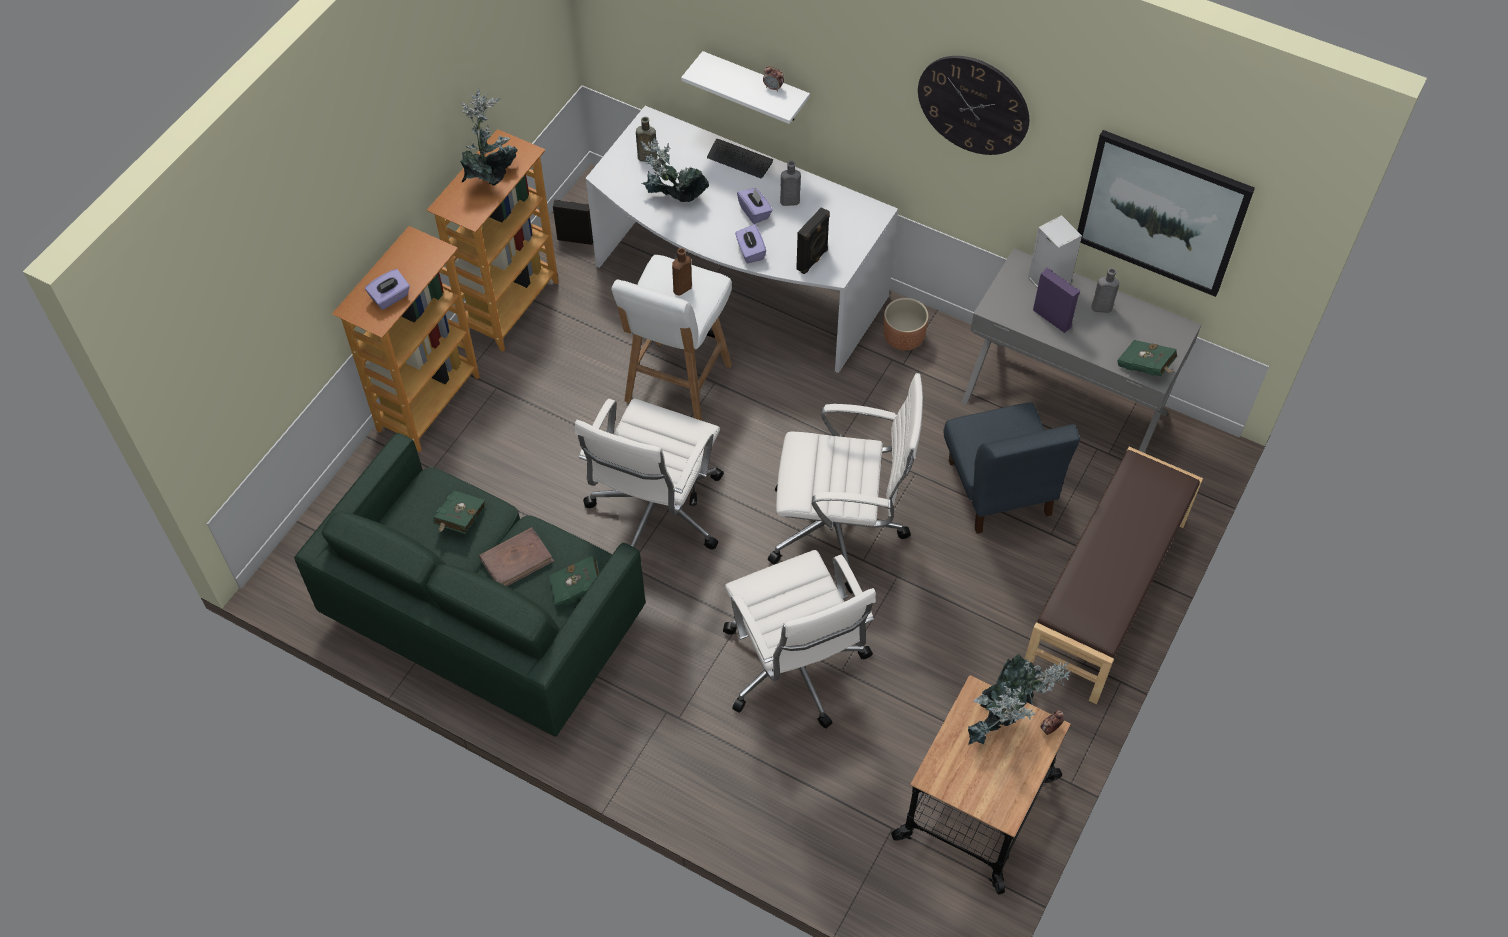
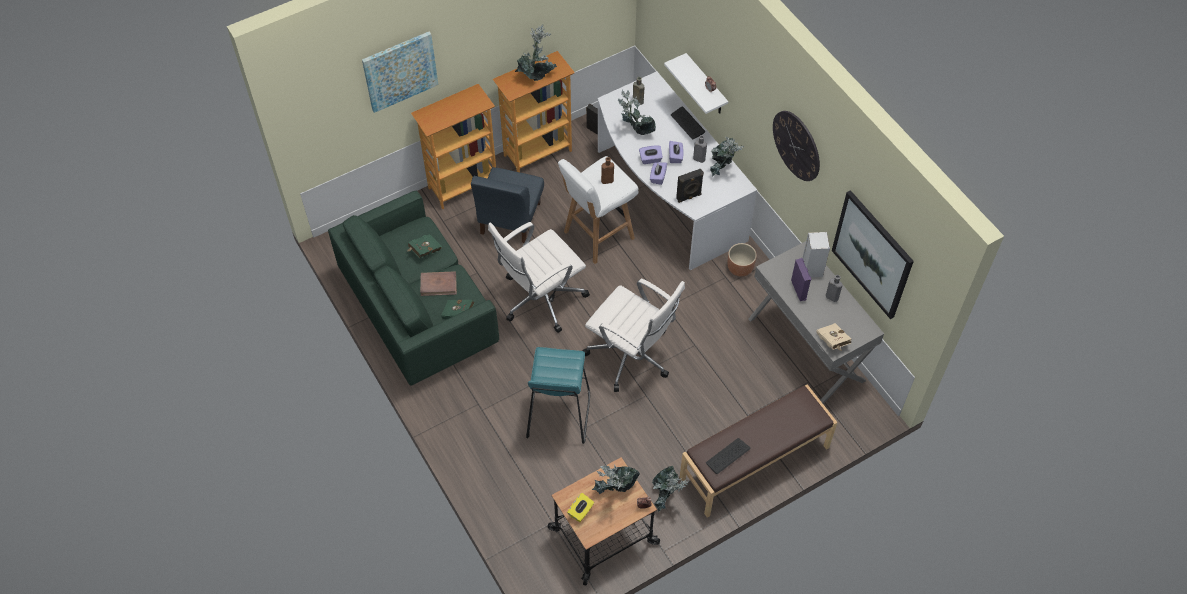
camera: 30 degrees right, 0 degrees up
purple tissue box [365,269,410,310] -> purple tissue box moved to [639,145,663,164]
white office chair [723,550,876,729] -> turquoise stool [526,347,590,444]
blue chair [944,402,1080,534] -> blue chair moved to [471,167,544,243]
green book [1118,340,1178,376] -> beige book [817,323,851,351]
none -> picture [362,32,438,113]
none -> yellow tissue box [567,493,594,522]
none -> keyboard [706,438,751,474]
none -> potted plant [710,137,744,177]

